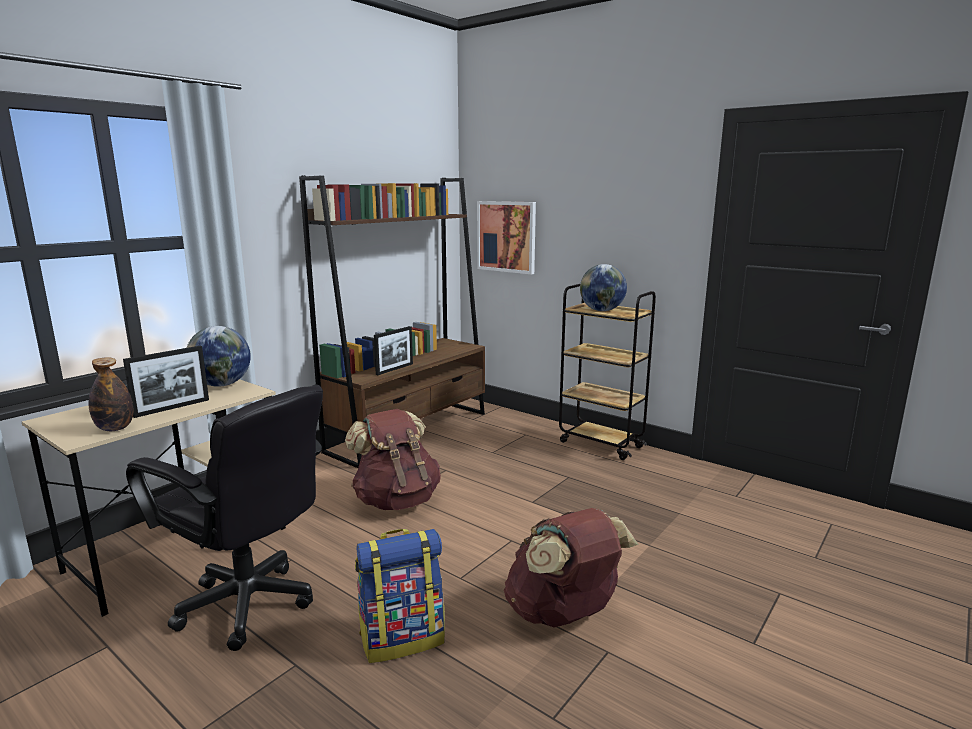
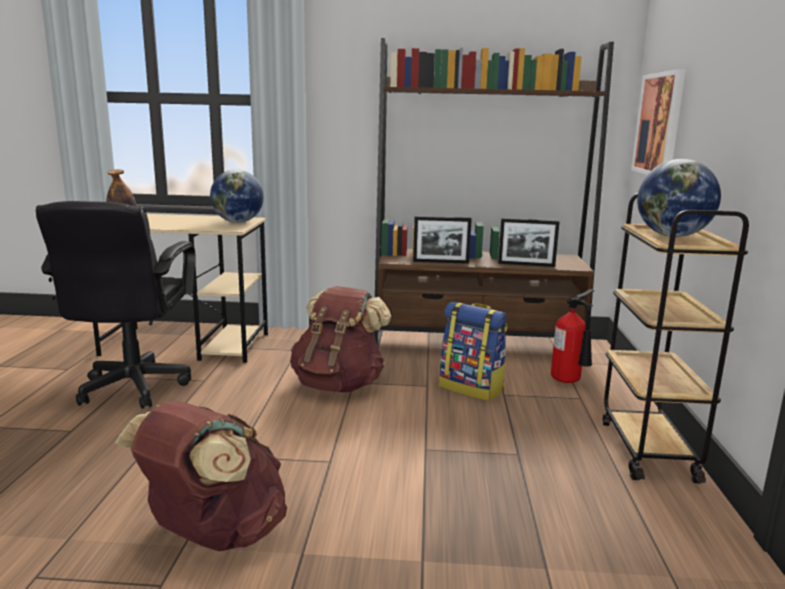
camera: 55 degrees right, 0 degrees up
picture frame [123,346,209,418] -> picture frame moved to [498,218,560,267]
backpack [355,529,445,663] -> backpack moved to [439,302,508,401]
none -> fire extinguisher [551,289,594,383]

